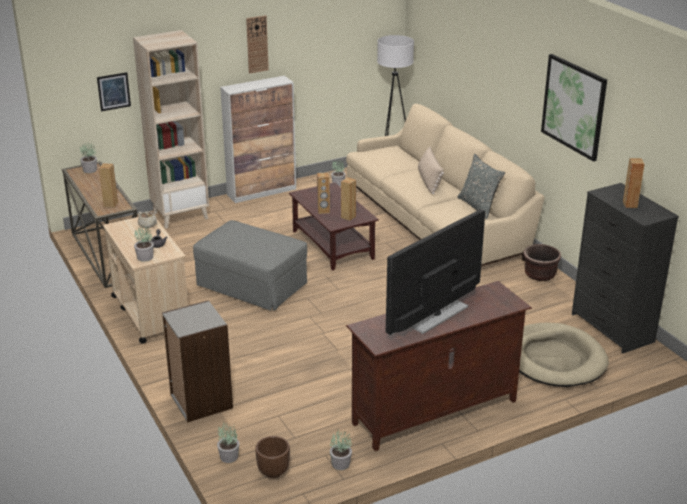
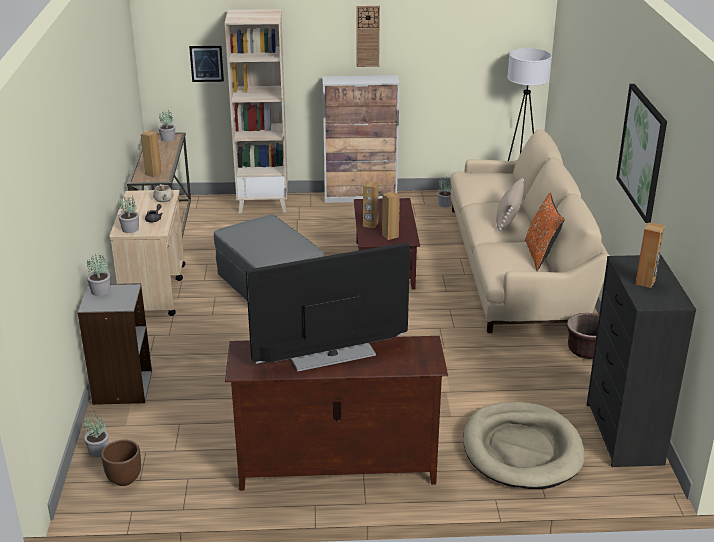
camera: 25 degrees right, 0 degrees up
potted plant [330,429,352,470] -> potted plant moved to [86,254,110,296]
grey pillow [457,154,505,219] -> orange pillow [525,193,565,271]

